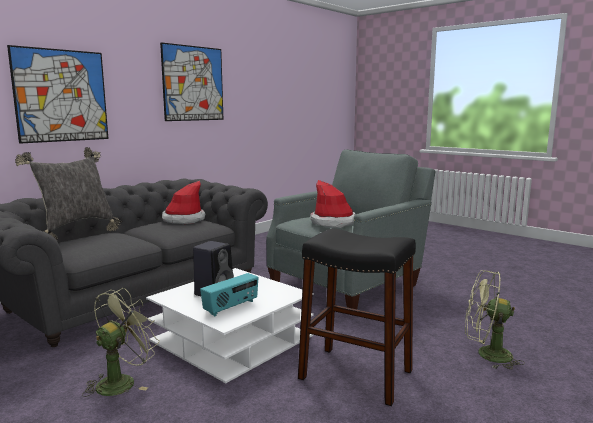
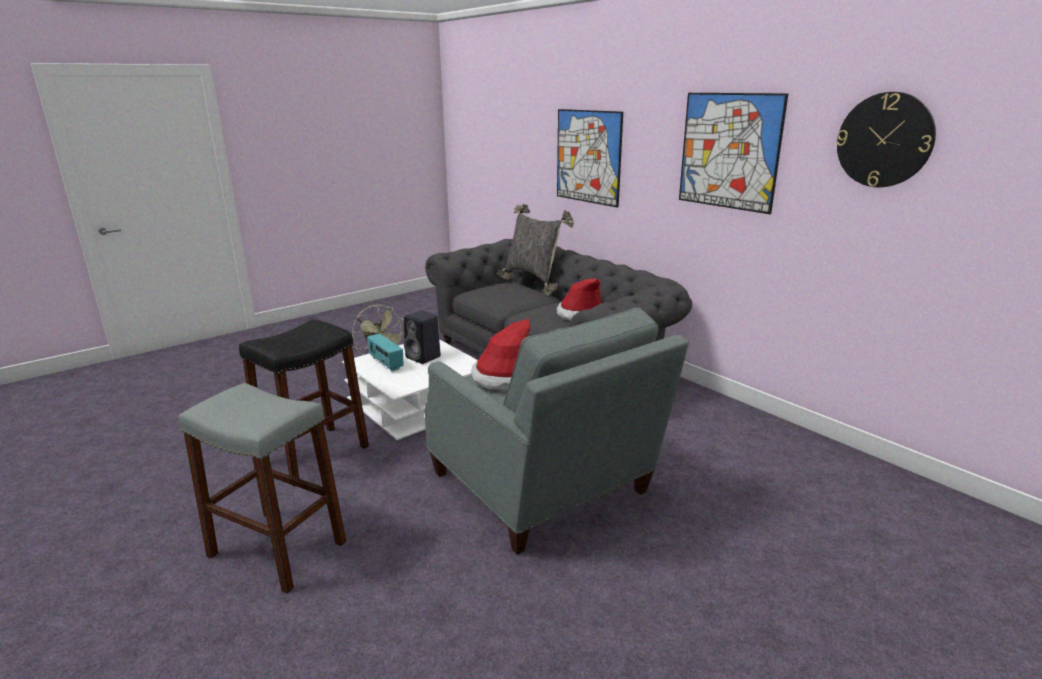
camera: 100 degrees right, 10 degrees up
green fan [465,270,525,369] -> grey stool [179,383,346,593]
none -> wall clock [836,92,936,187]

